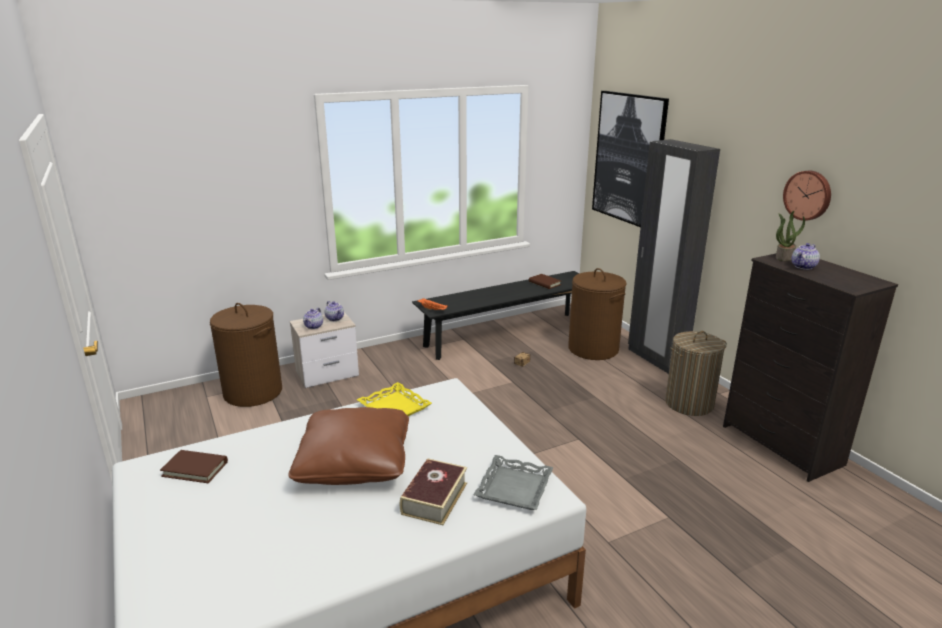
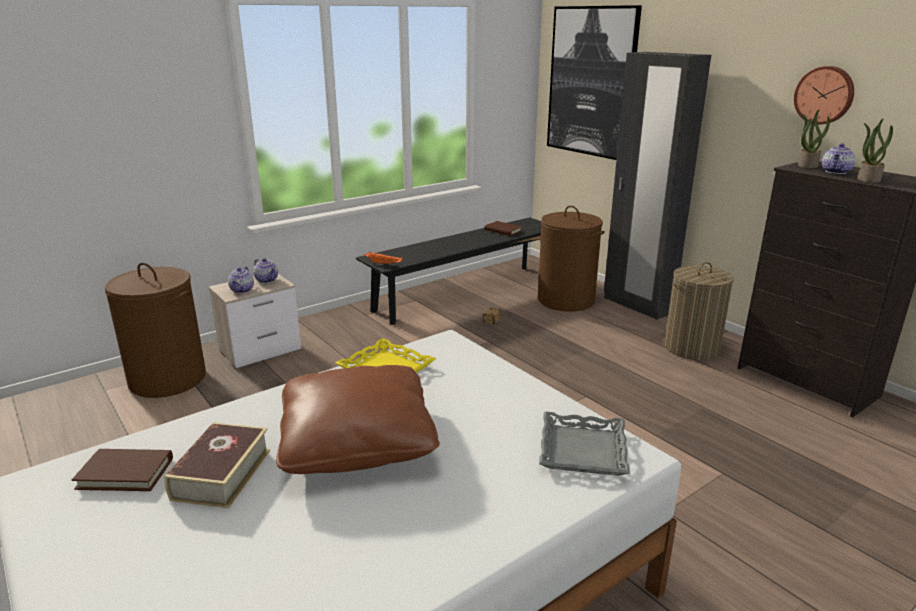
camera: 10 degrees left, 0 degrees up
book [400,458,467,525] -> book moved to [164,422,270,508]
none -> potted plant [858,119,893,183]

